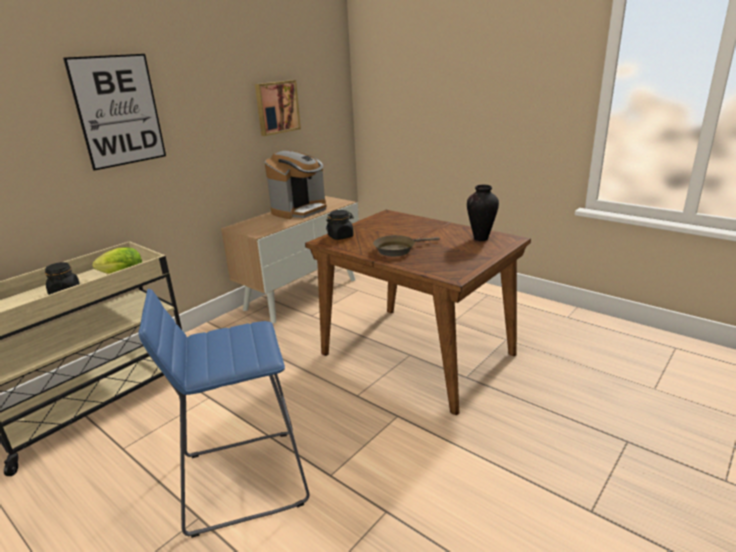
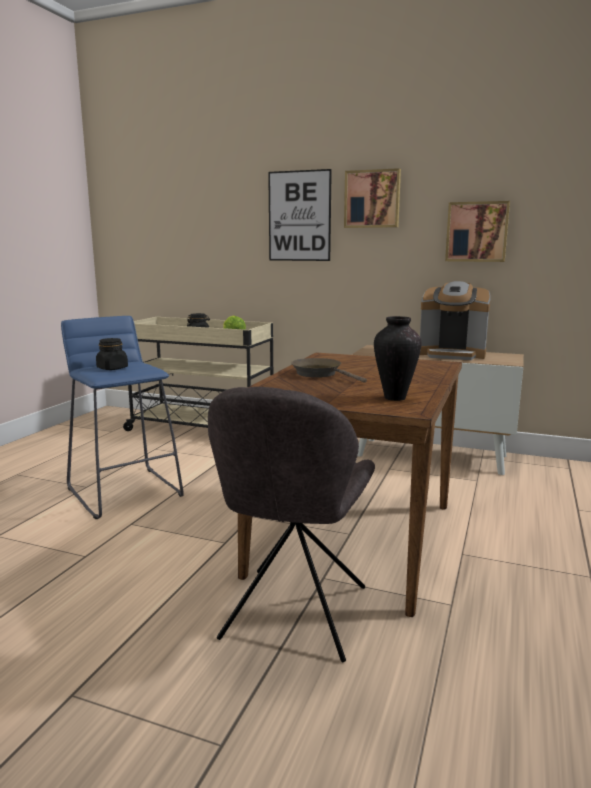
camera: 70 degrees right, 10 degrees down
black jar [326,210,354,240] -> black jar moved to [96,338,128,370]
none -> grey chair [208,387,375,662]
none -> picture [344,168,401,228]

